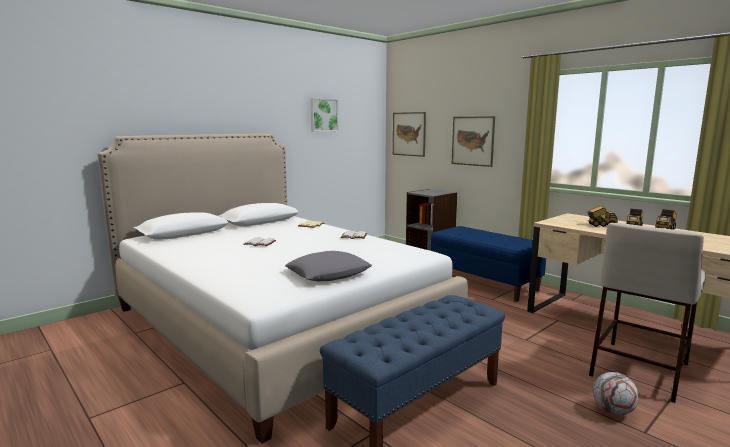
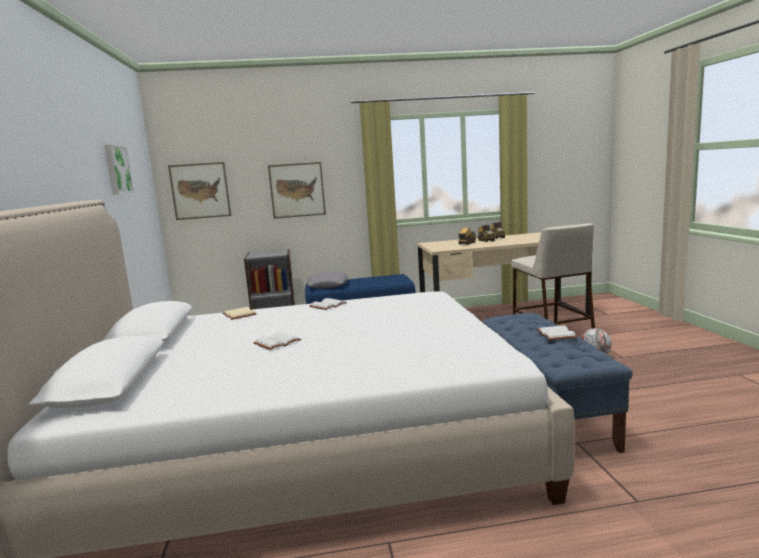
camera: 55 degrees left, 0 degrees up
grey pillow [285,251,372,281] -> grey pillow moved to [307,271,347,288]
none -> white book [536,326,577,340]

